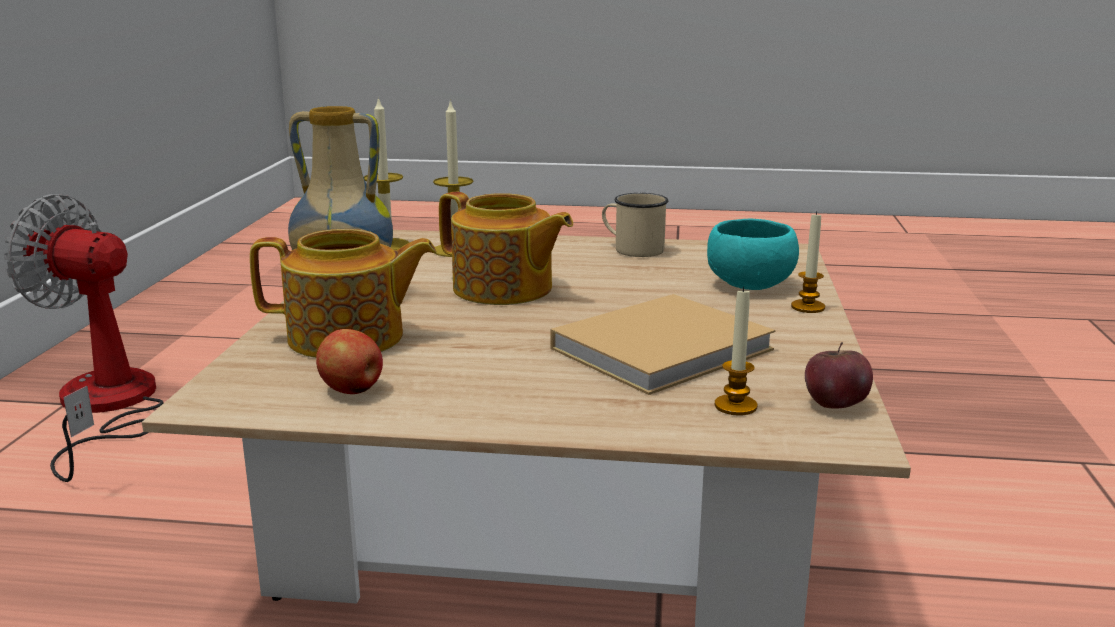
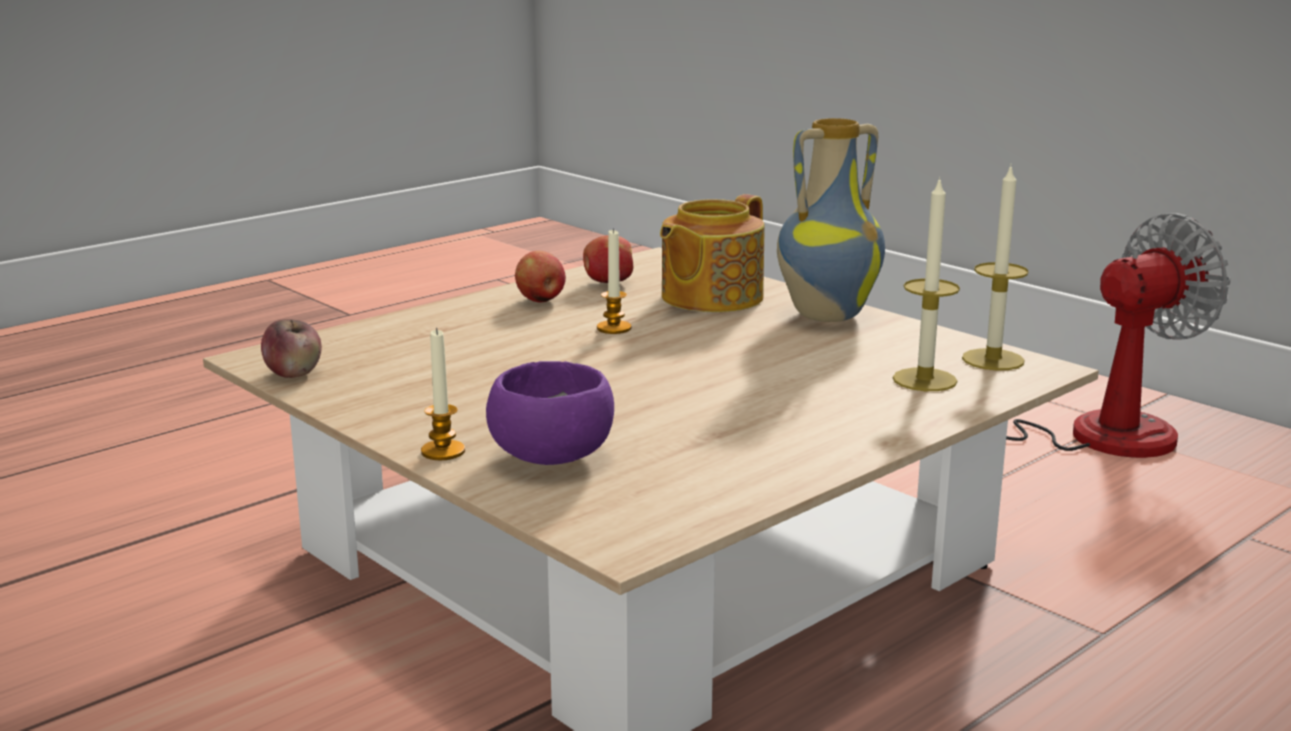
camera: 130 degrees right, 0 degrees up
teapot [439,191,573,305] -> none
beige book [550,294,775,395] -> none
beige mug [602,193,668,257] -> none
turquoise bowl [707,219,799,290] -> purple bowl [486,361,614,465]
candle [715,287,757,416] -> candle moved to [597,228,631,334]
none -> apple [515,251,566,302]

